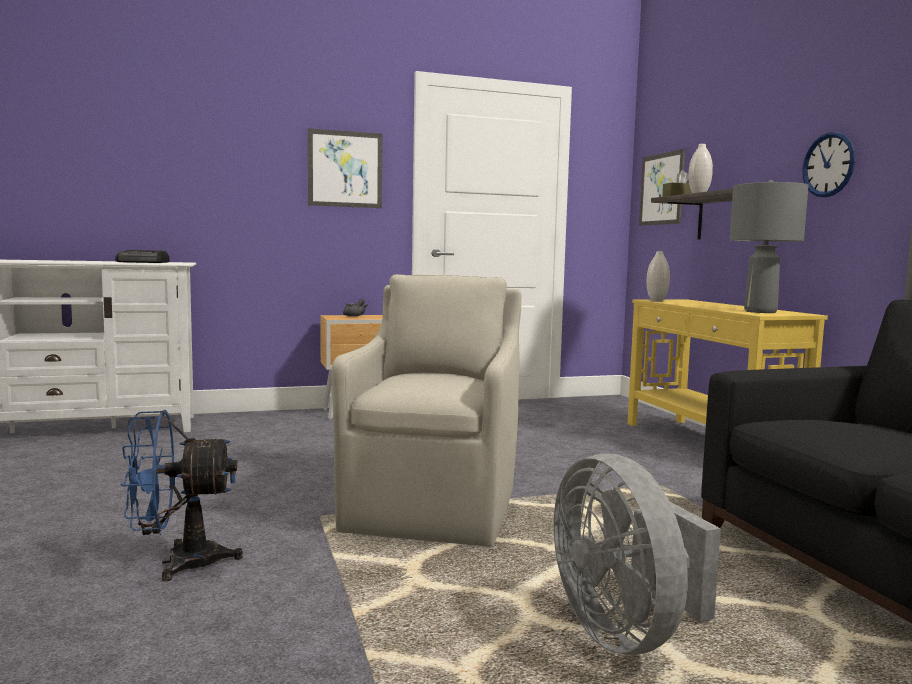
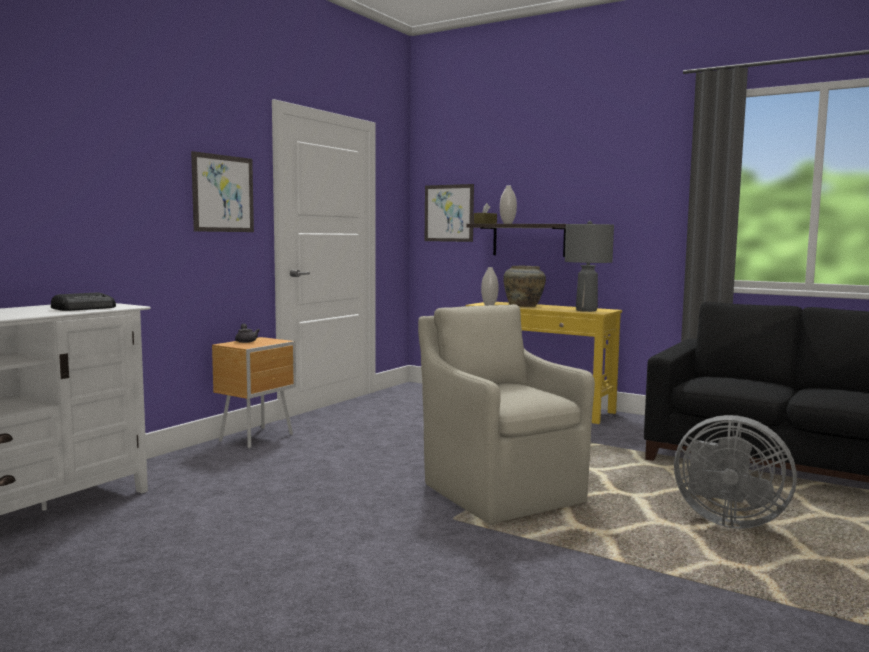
camera: 40 degrees left, 0 degrees up
blue fan [121,410,243,582] -> none
wall clock [802,132,856,197] -> none
none -> beige vase [503,266,546,307]

